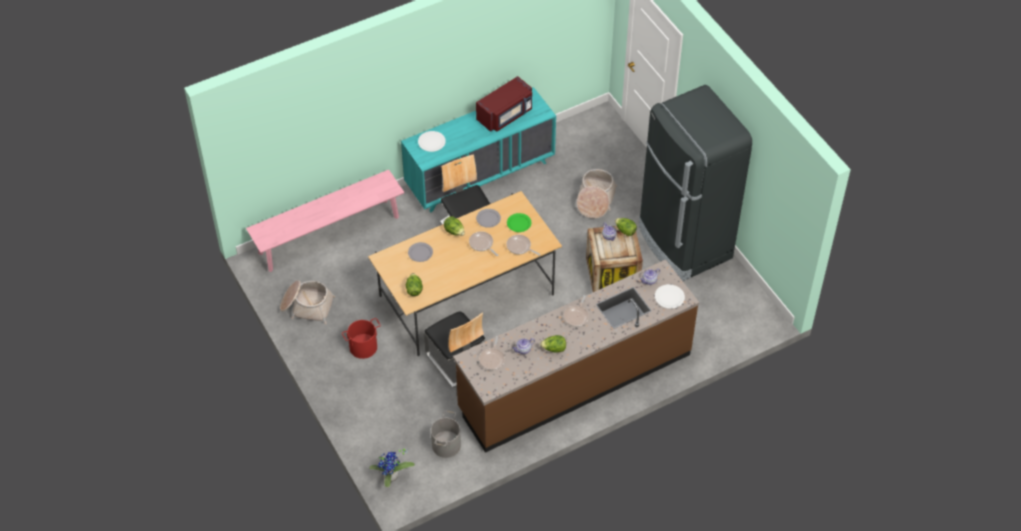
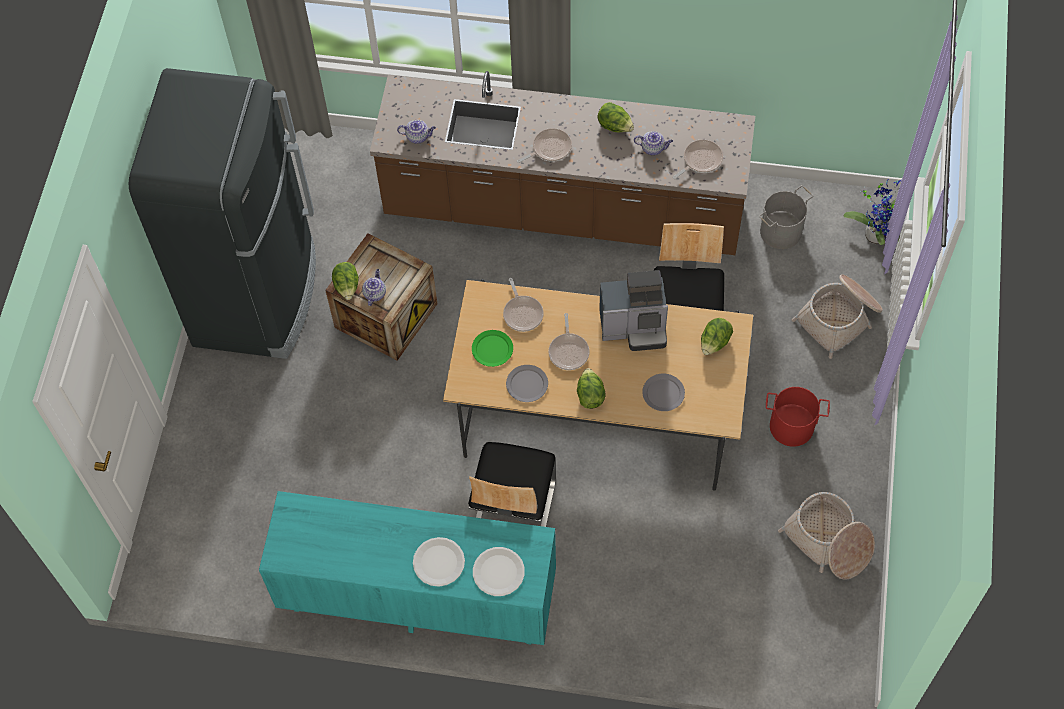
camera: 140 degrees left, 10 degrees up
pink bench [246,170,405,272] -> none
red microwave [476,76,532,132] -> none
basket [577,169,617,218] -> basket moved to [792,274,883,359]
white plate [655,284,685,309] -> white plate moved to [413,537,465,587]
none -> coffee machine [599,270,668,351]

